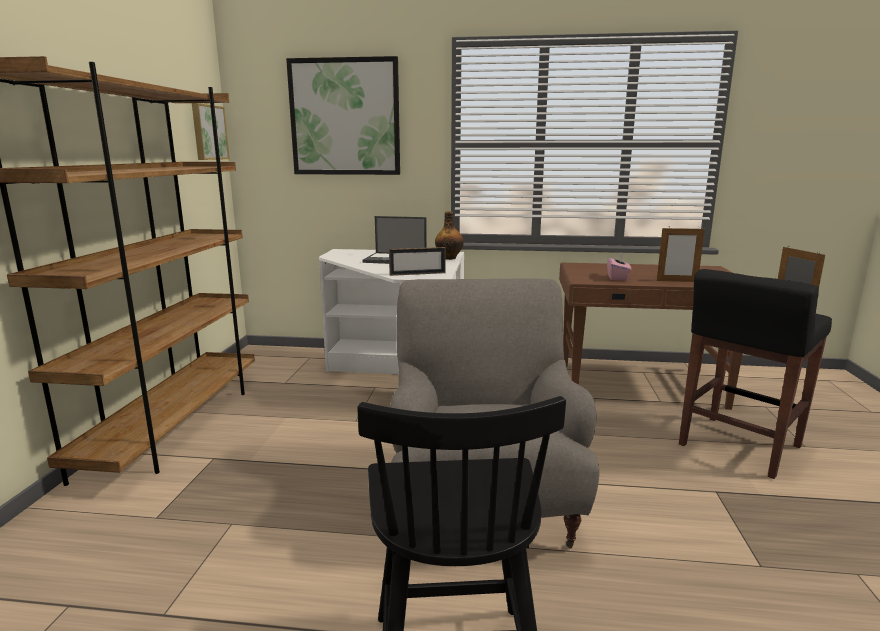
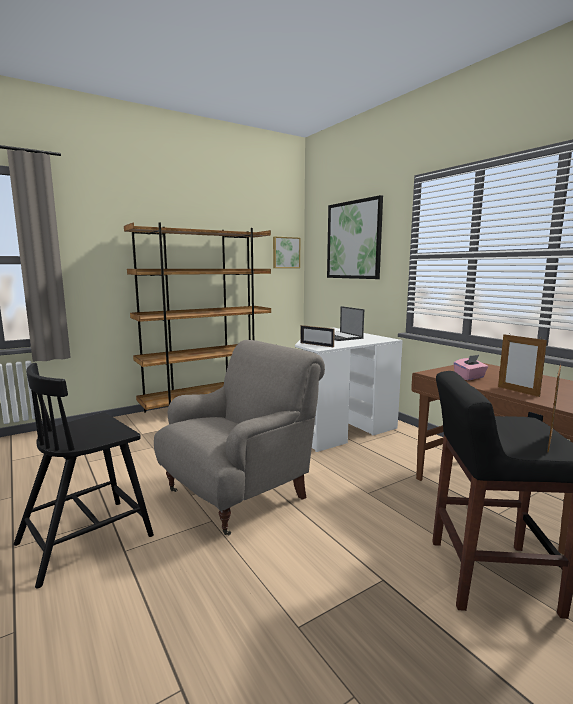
camera: 50 degrees right, 5 degrees down
bottle [435,211,464,260] -> none

